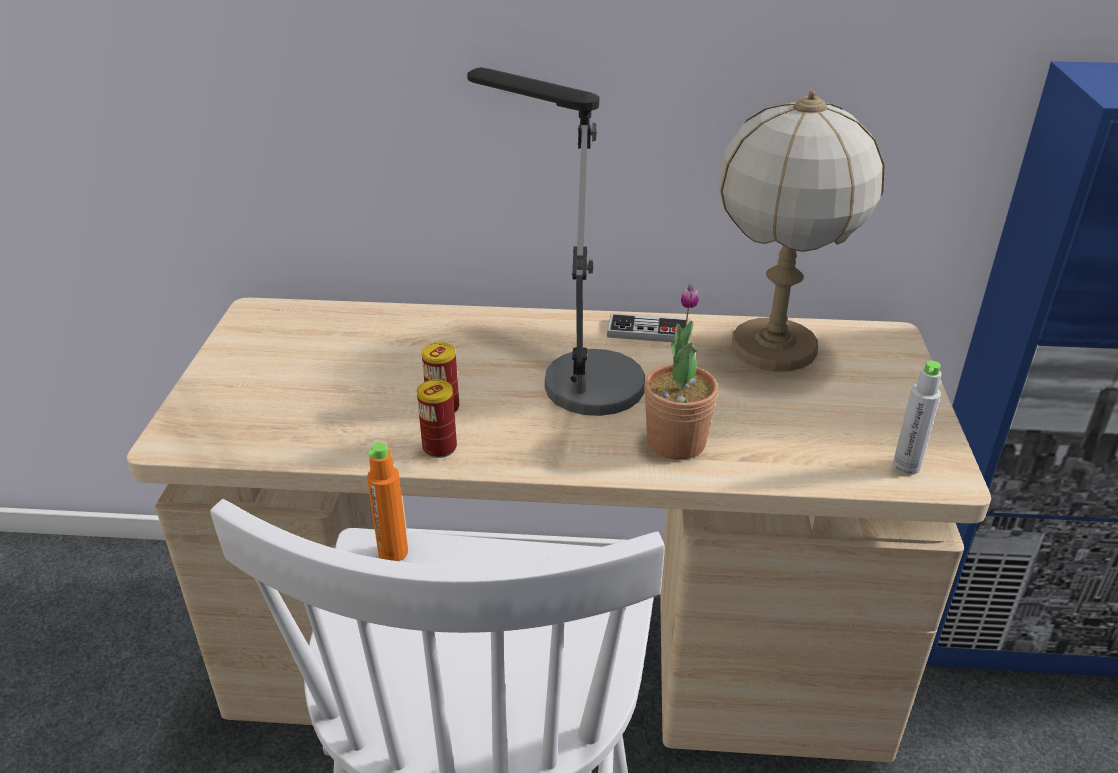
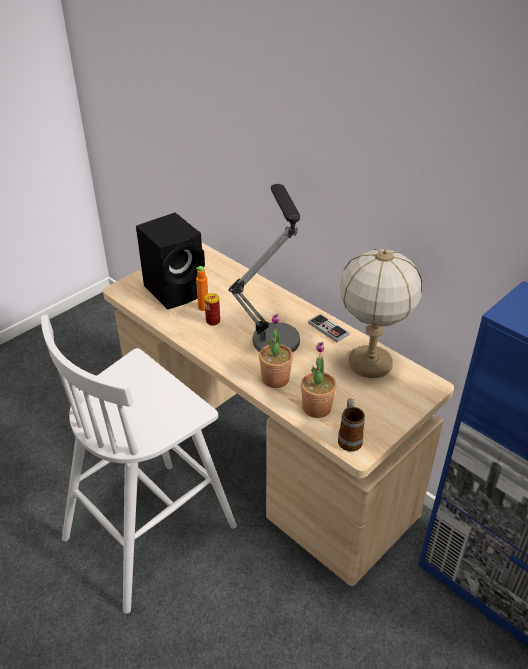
camera: 40 degrees right, 5 degrees up
orange bottle [367,442,408,561] -> orange bottle moved to [196,266,208,311]
can [417,380,457,458] -> none
grey bottle [893,361,941,475] -> mug [338,398,365,452]
none -> black speaker [136,212,205,310]
none -> potted plant [301,342,336,418]

